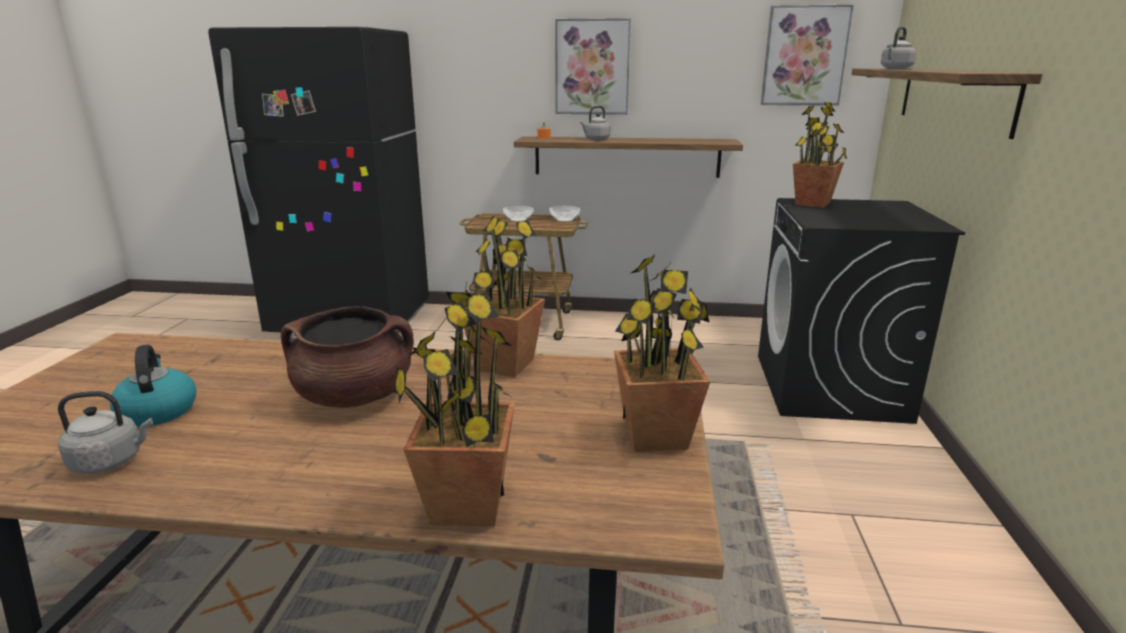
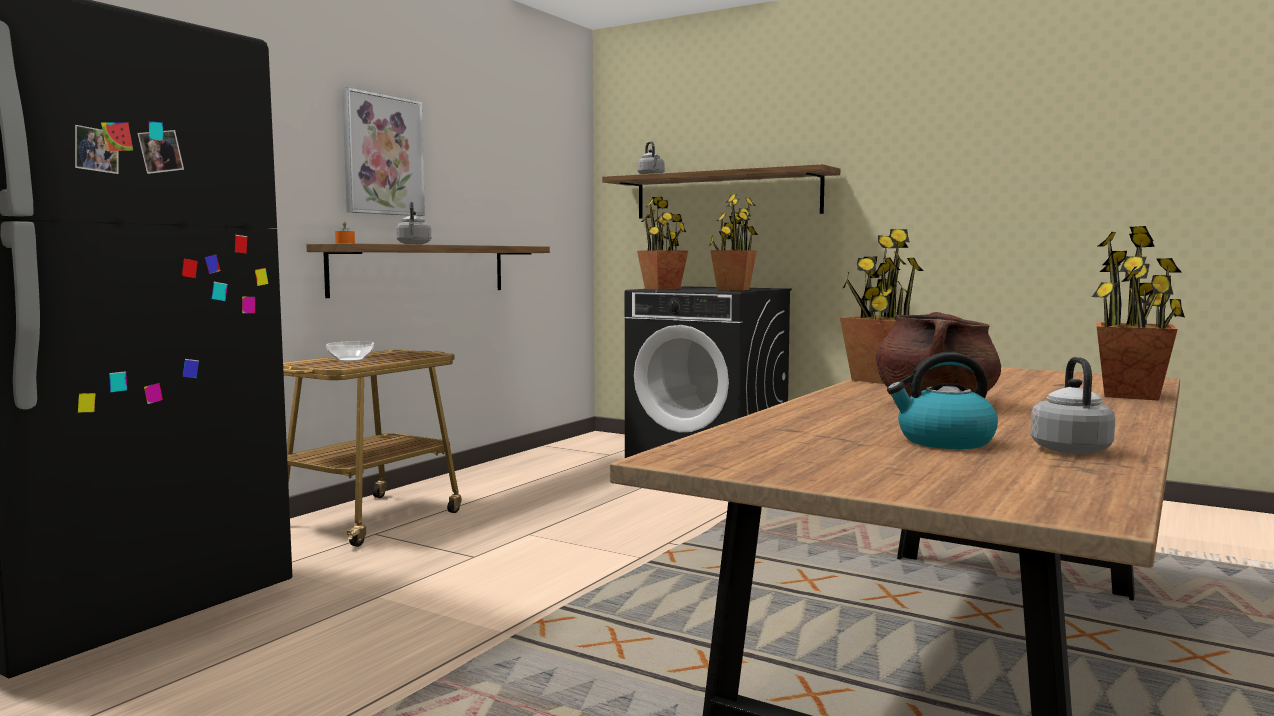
camera: 65 degrees left, 15 degrees down
bowl [549,206,580,222] -> none
potted plant [614,254,710,452] -> potted plant moved to [709,194,758,291]
picture [761,5,854,106] -> none

